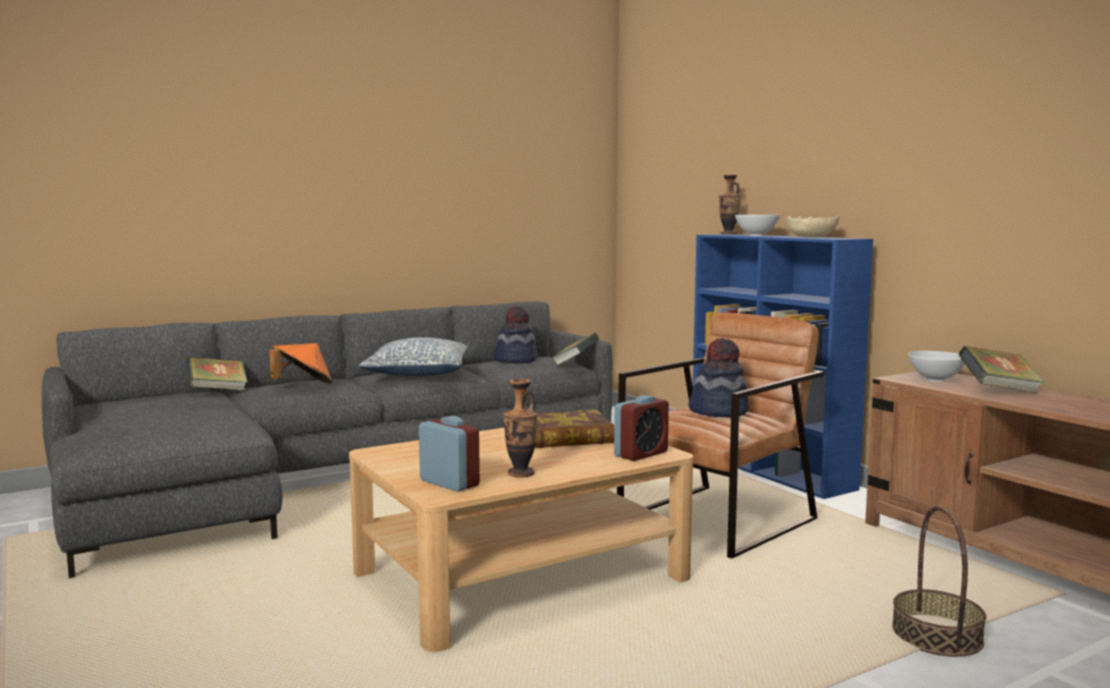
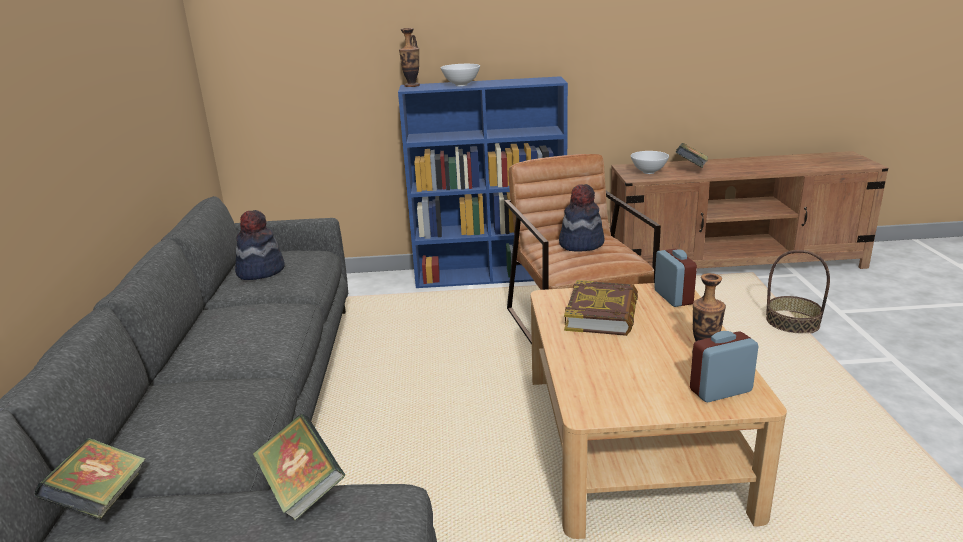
camera: 60 degrees left, 15 degrees up
orange hat [269,343,332,384] -> none
pillow [359,337,468,376] -> none
book [552,333,599,366] -> book moved to [252,414,345,521]
beige bowl [786,215,839,238] -> none

